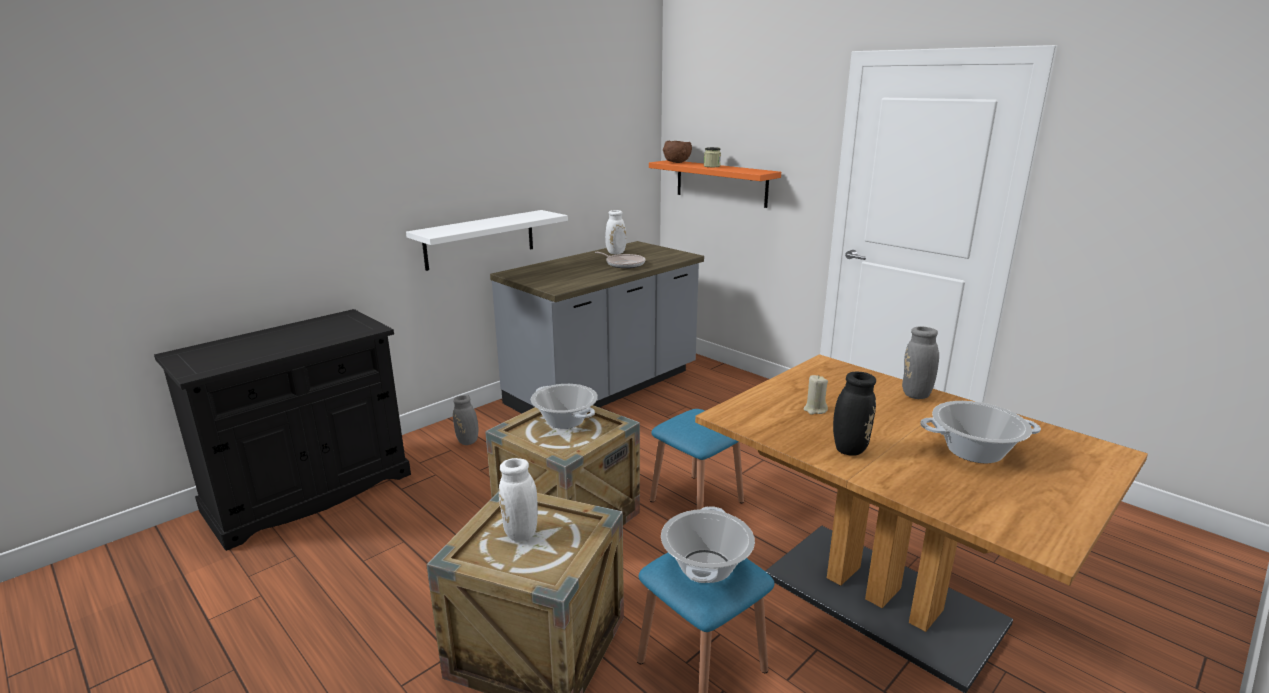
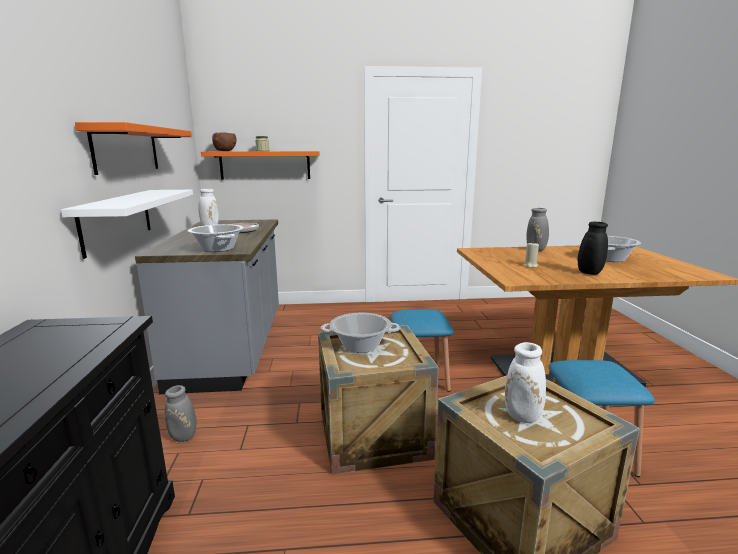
camera: 50 degrees left, 5 degrees down
cooking pot [661,506,755,583] -> cooking pot moved to [188,224,244,252]
none -> orange shelf [75,122,192,175]

